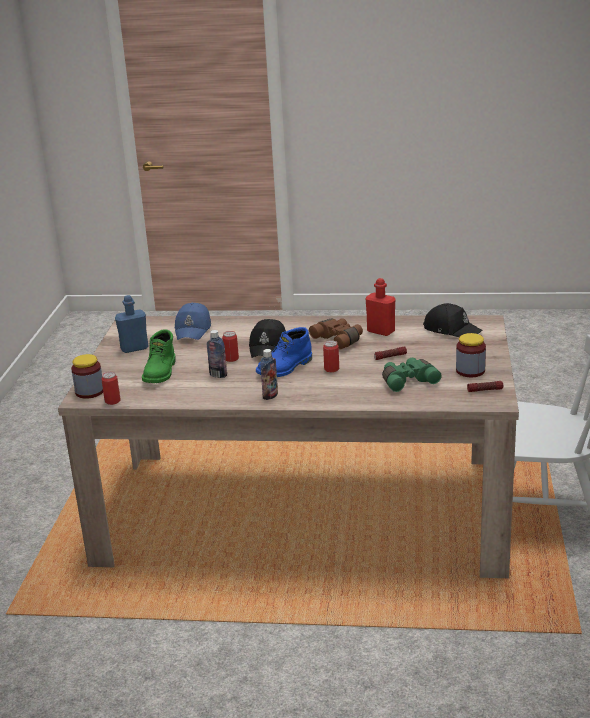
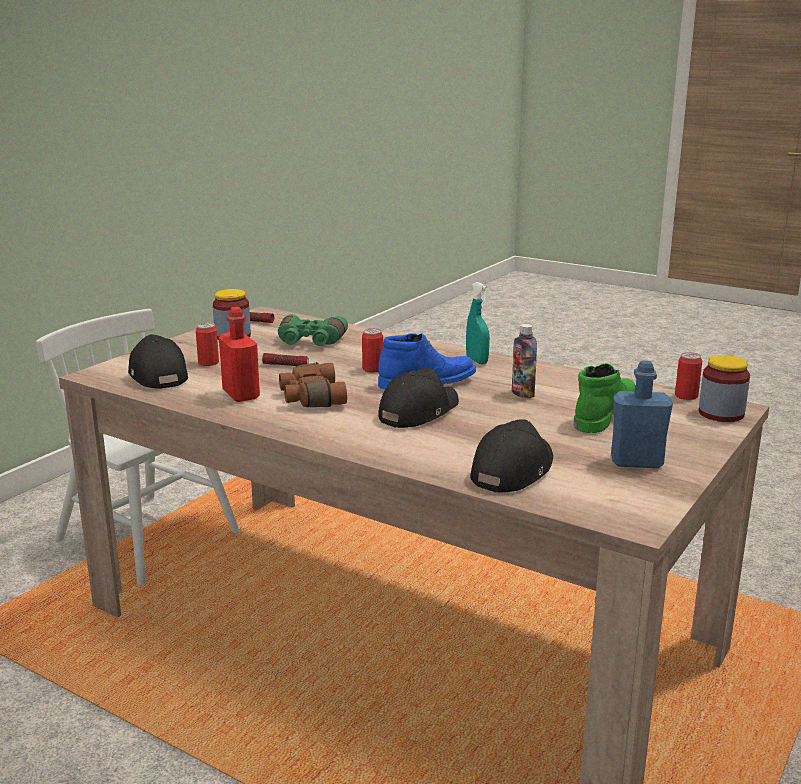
camera: 155 degrees left, 5 degrees down
blue cap [175,303,211,340] -> black cap [470,419,553,492]
can [222,331,239,362] -> can moved to [196,323,219,366]
bottle [260,349,278,400] -> turquoise spray bottle [466,282,490,364]

